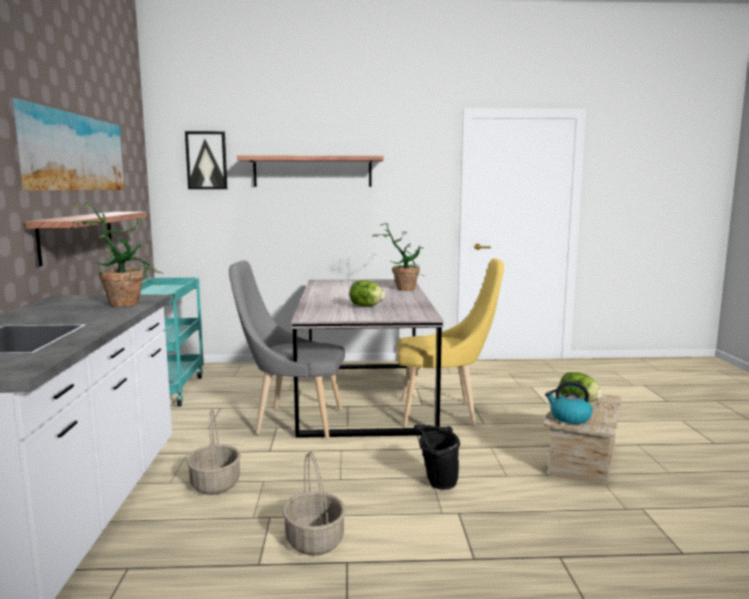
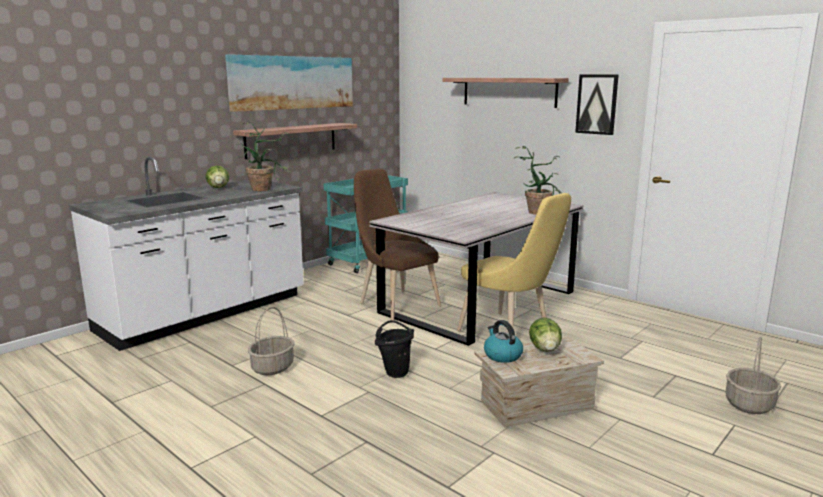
camera: 45 degrees right, 5 degrees up
picture [185,131,227,189] -> picture moved to [575,75,619,135]
basket [187,409,241,495] -> basket moved to [726,337,781,414]
grey chair [229,260,345,439] -> brown chair [354,169,441,321]
lettuce [349,280,385,306] -> lettuce moved to [206,166,229,188]

